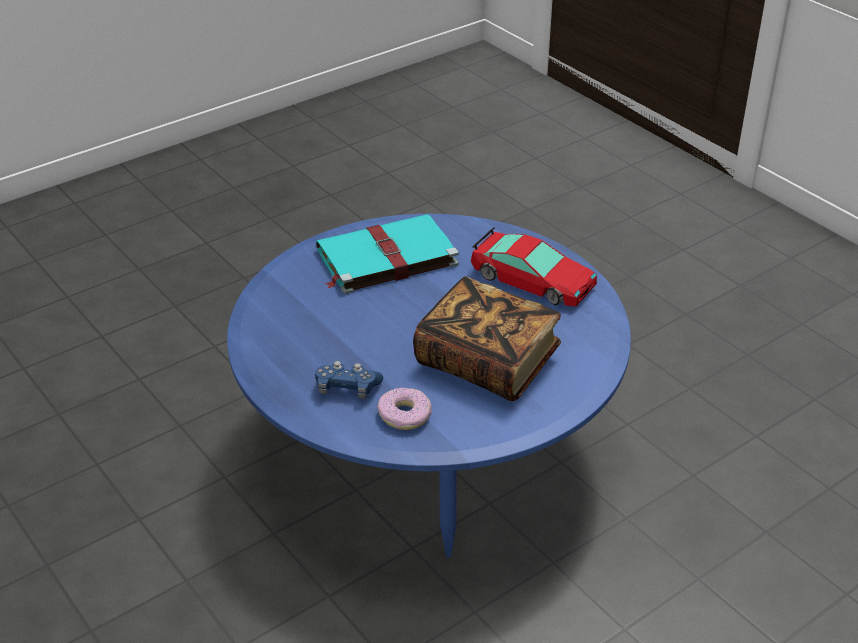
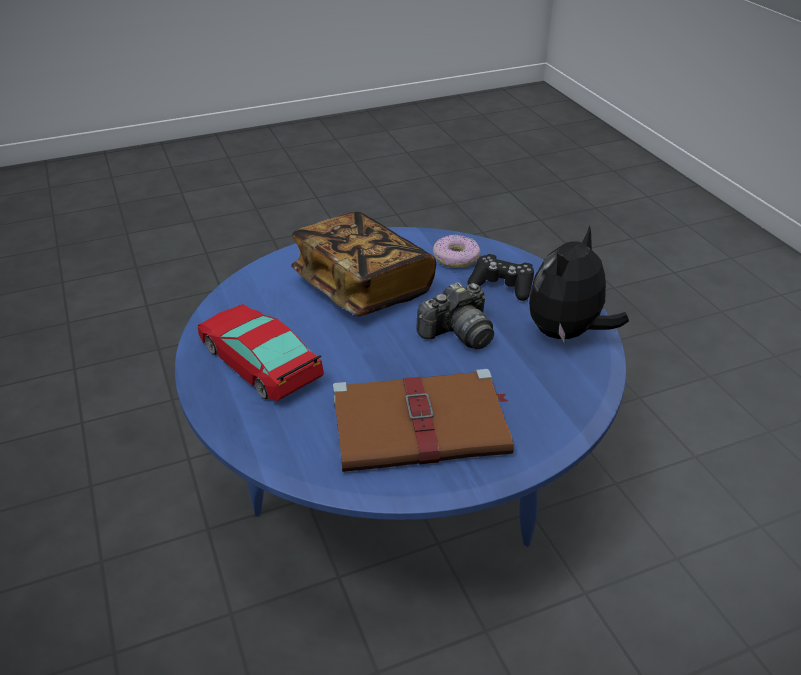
camera: 165 degrees left, 0 degrees up
blue game controller [315,361,383,399] -> black game controller [467,254,534,301]
turquoise book [316,214,459,294] -> brown book [333,369,514,472]
none -> camera [416,282,494,350]
none -> plush toy [529,225,629,344]

